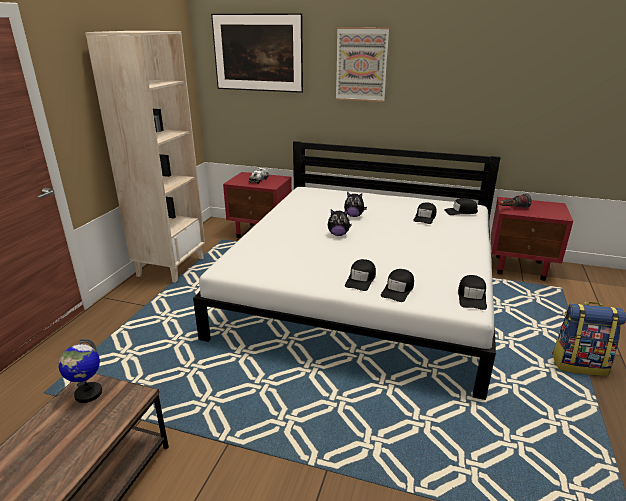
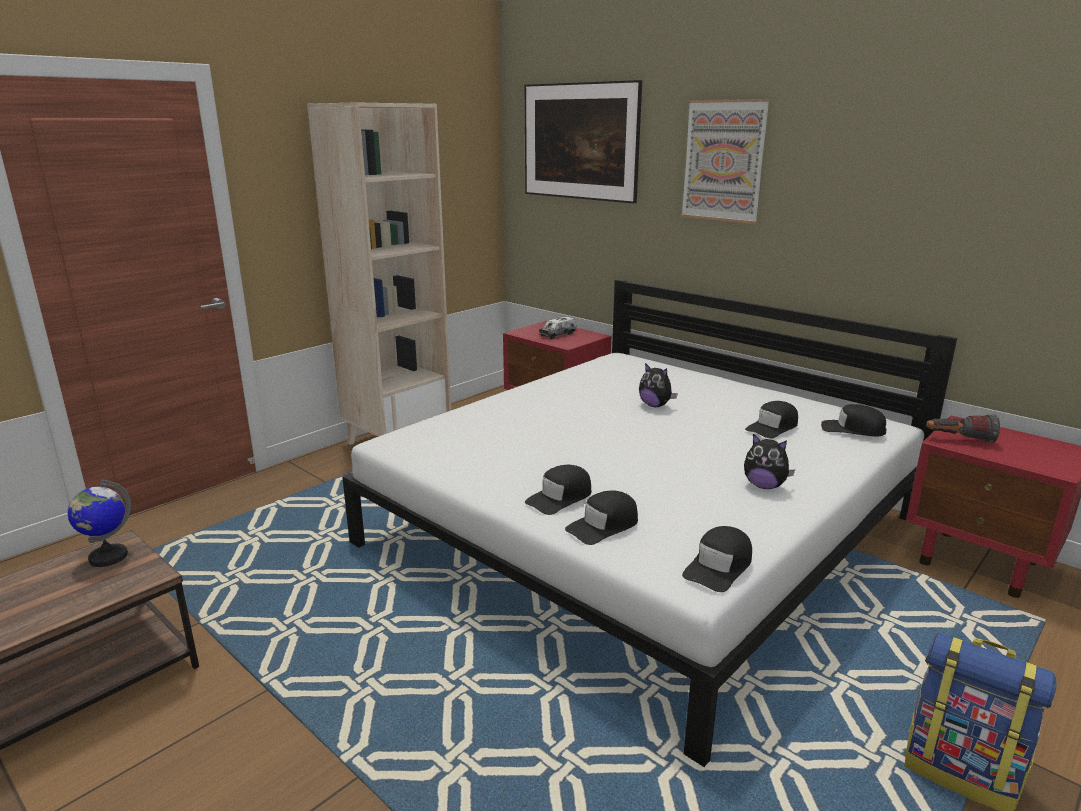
camera: 25 degrees right, 5 degrees down
plush toy [328,210,352,236] -> plush toy moved to [744,434,795,489]

